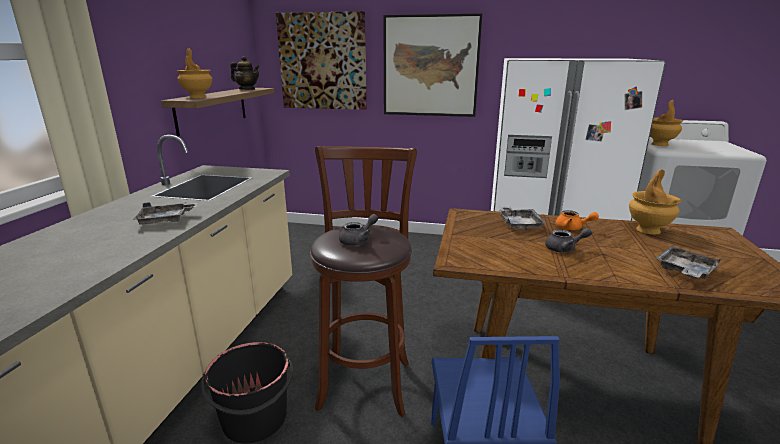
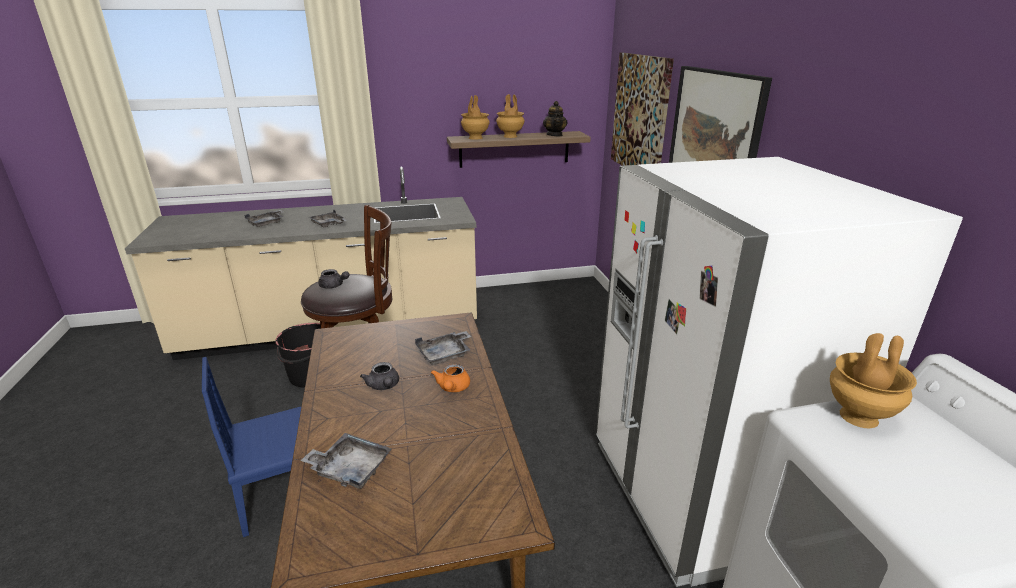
camera: 65 degrees right, 5 degrees up
brown vase [629,169,681,235] -> brown vase moved to [496,94,525,138]
none -> grey tray [244,210,284,227]

